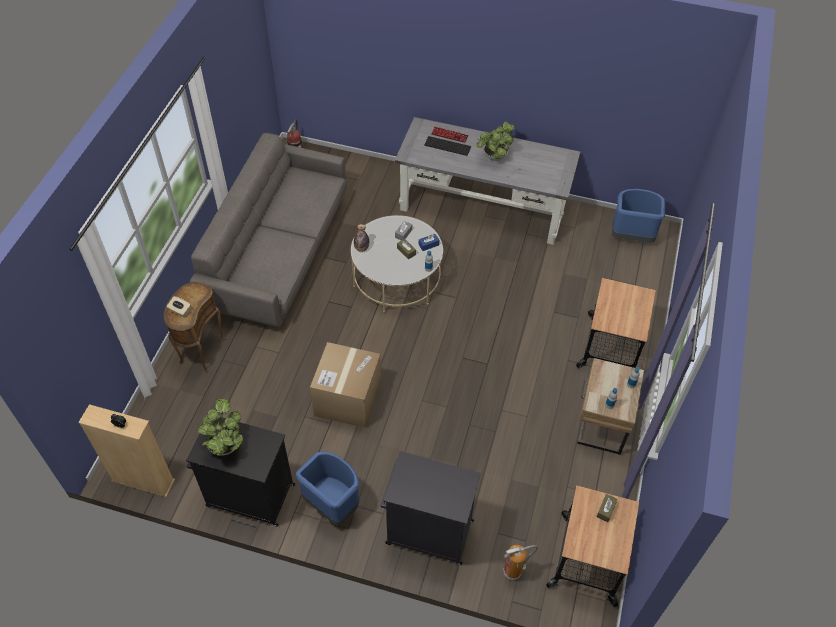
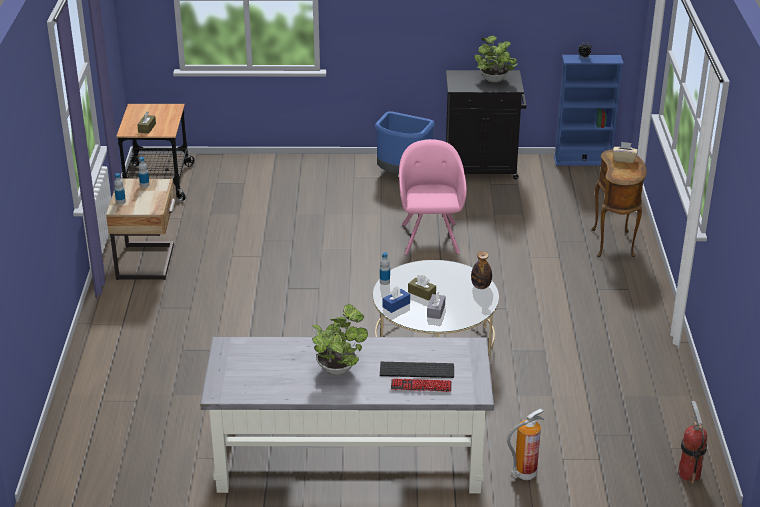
camera: 165 degrees right, 20 degrees down
beige bookcase [78,404,175,497] -> blue bookcase [554,55,624,166]
grey sofa [190,133,347,328] -> none
cardboard box [310,342,381,428] -> pink armchair [399,139,467,255]
black cabinet [381,451,481,565] -> none
fire extinguisher [503,545,538,580] -> fire extinguisher moved to [507,408,544,480]
cart [576,278,656,368] -> none
blue trash can [612,189,665,242] -> none

